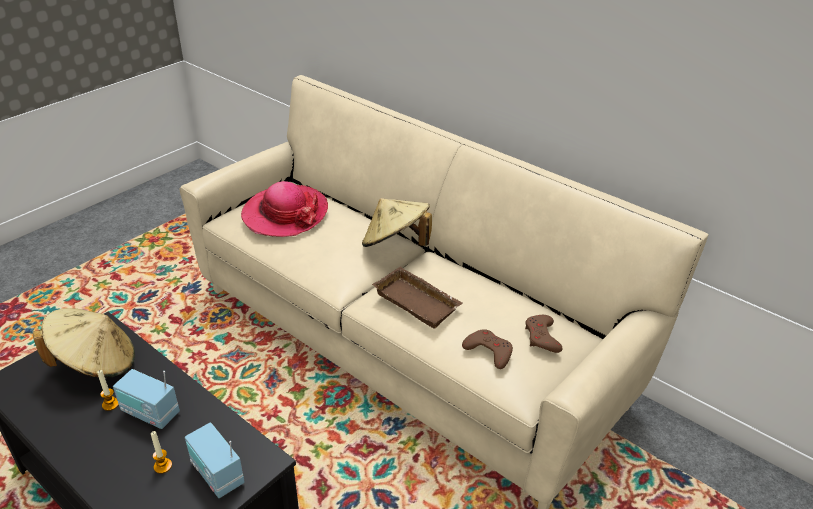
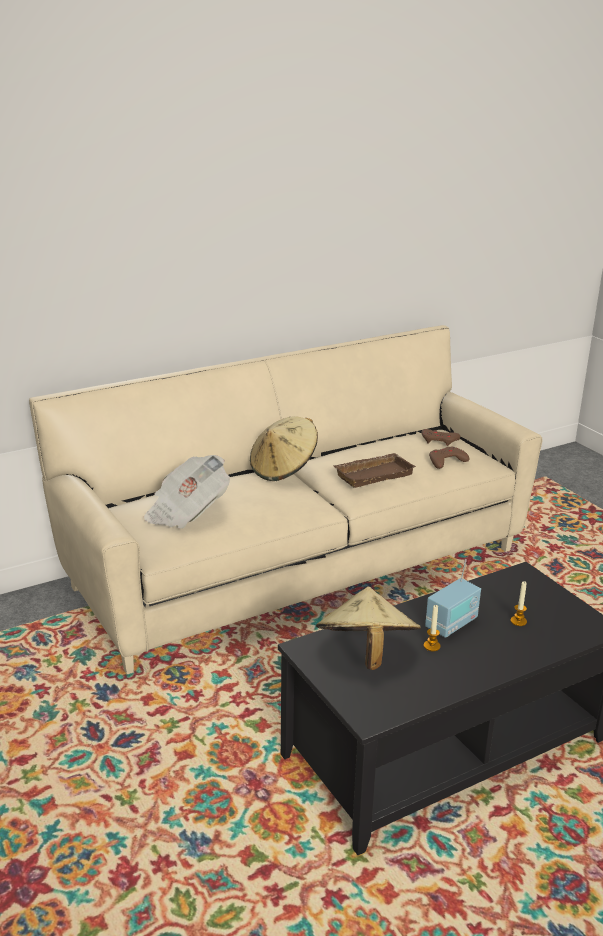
camera: 70 degrees left, 10 degrees down
radio [185,422,245,498] -> none
hat [241,181,328,237] -> newspaper [144,455,230,529]

